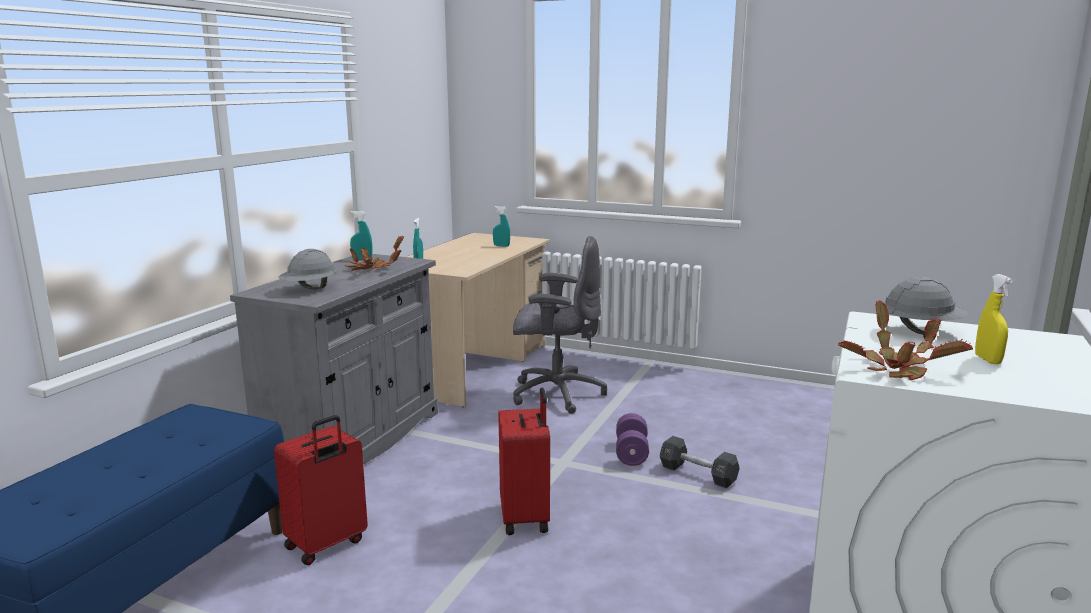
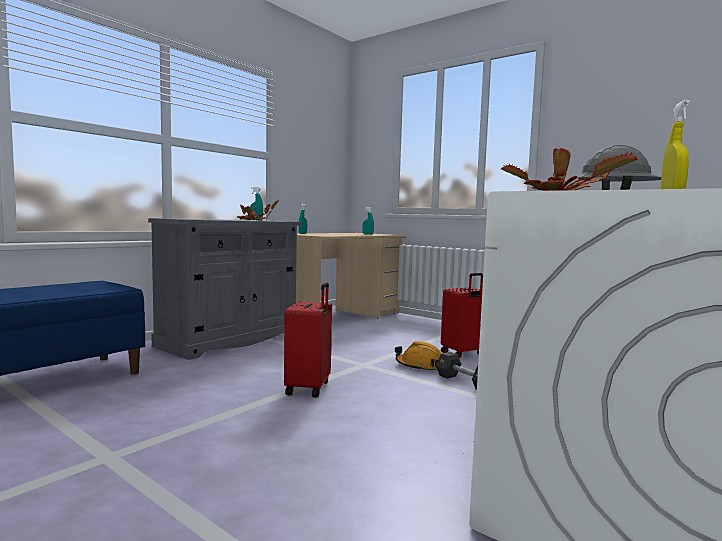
camera: 15 degrees right, 10 degrees down
red suitcase [274,415,368,565] -> red suitcase moved to [441,273,483,358]
grey hard hat [278,249,336,290] -> none
grey office chair [513,236,607,414] -> none
purple dumbbell [616,413,649,466] -> orange hard hat [395,341,442,371]

